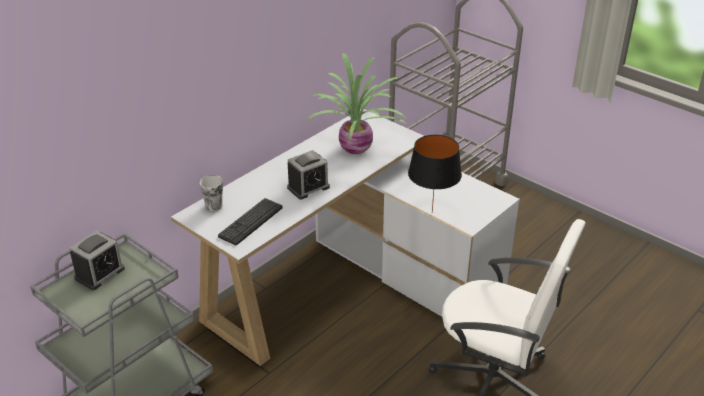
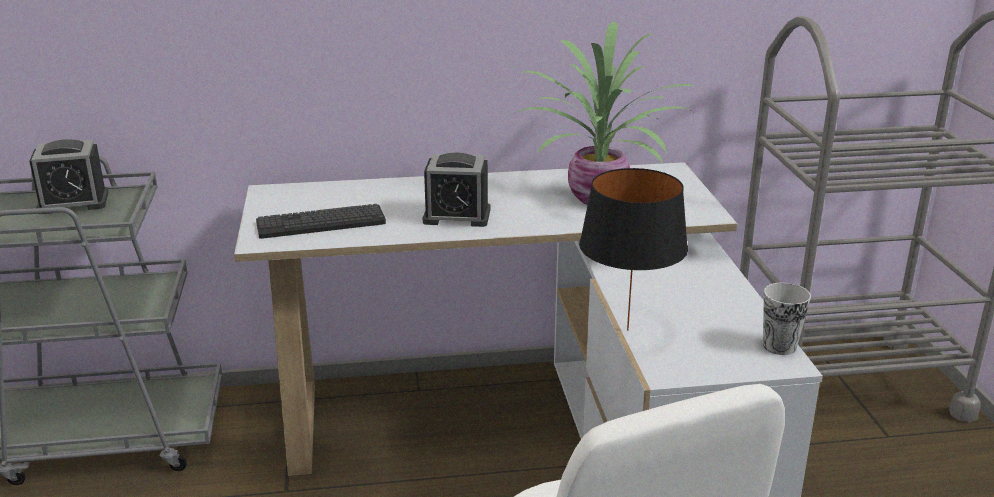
camera: 40 degrees right, 10 degrees down
cup [200,175,223,212] -> cup moved to [763,283,811,355]

